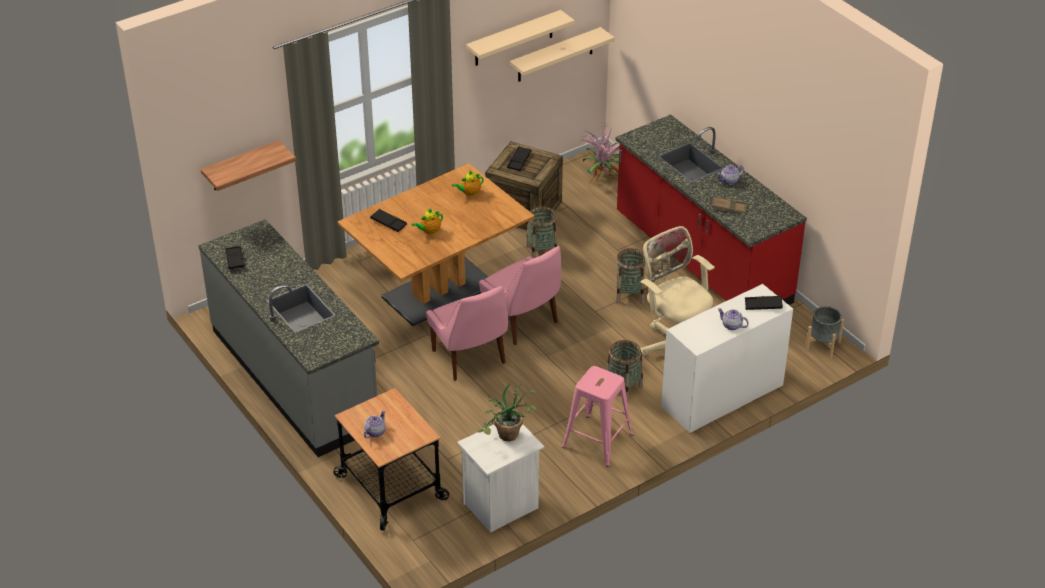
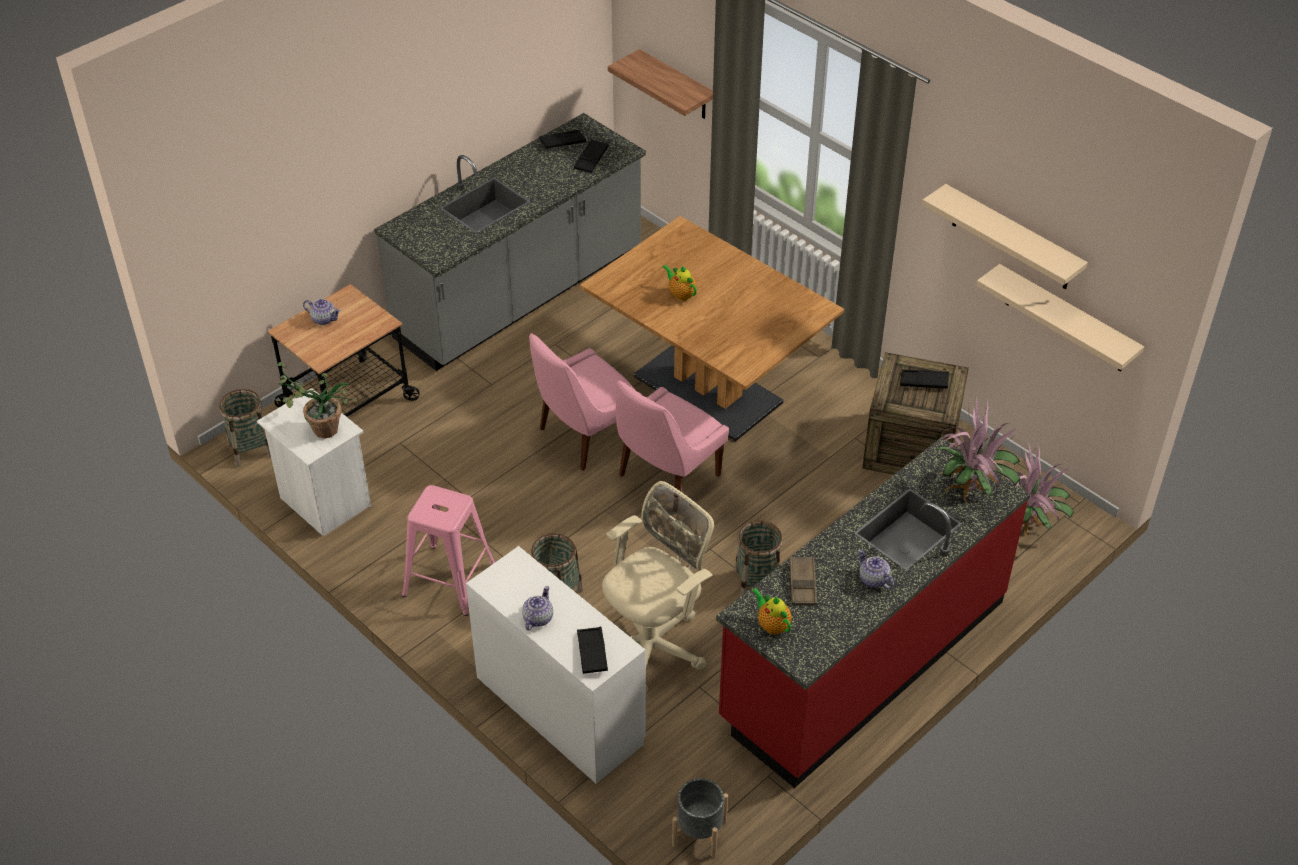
camera: 80 degrees right, 5 degrees up
black tray [370,209,407,232] -> black tray moved to [574,139,609,173]
teapot [452,171,484,196] -> teapot moved to [752,588,792,635]
basket [526,206,557,258] -> basket moved to [219,389,271,467]
none -> potted plant [937,395,1020,506]

